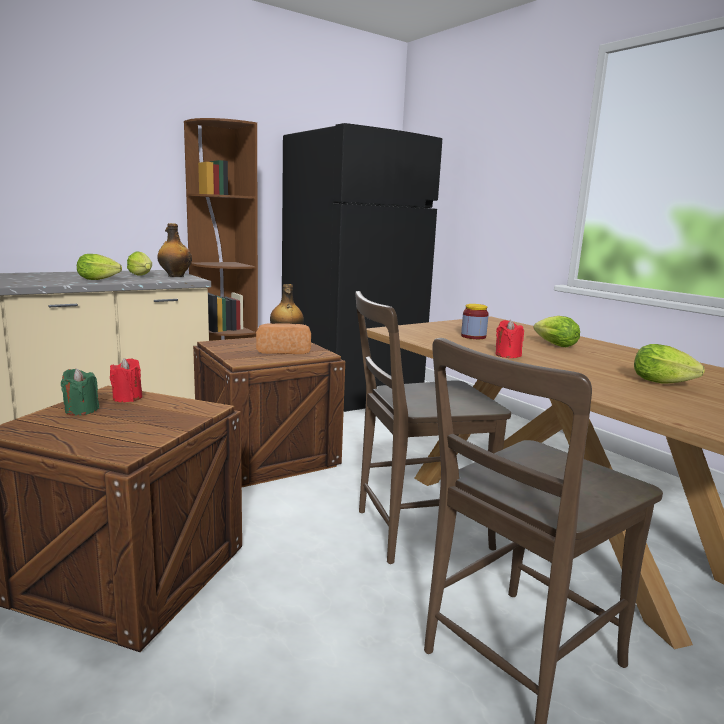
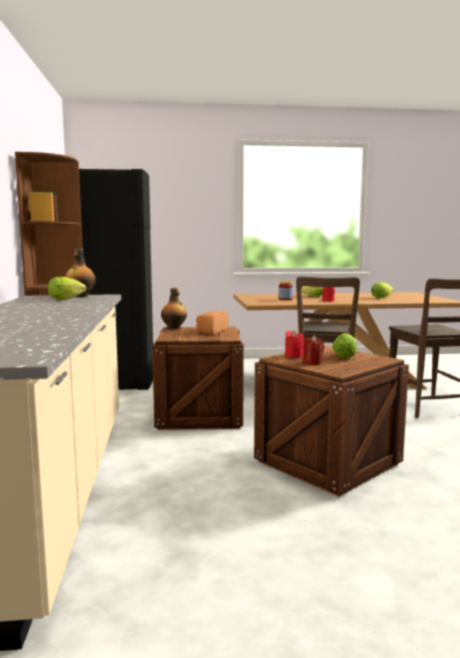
camera: 60 degrees left, 5 degrees down
green candle [61,368,99,416] -> red candle [303,335,324,365]
lettuce [77,254,122,280] -> lettuce moved to [332,333,357,359]

